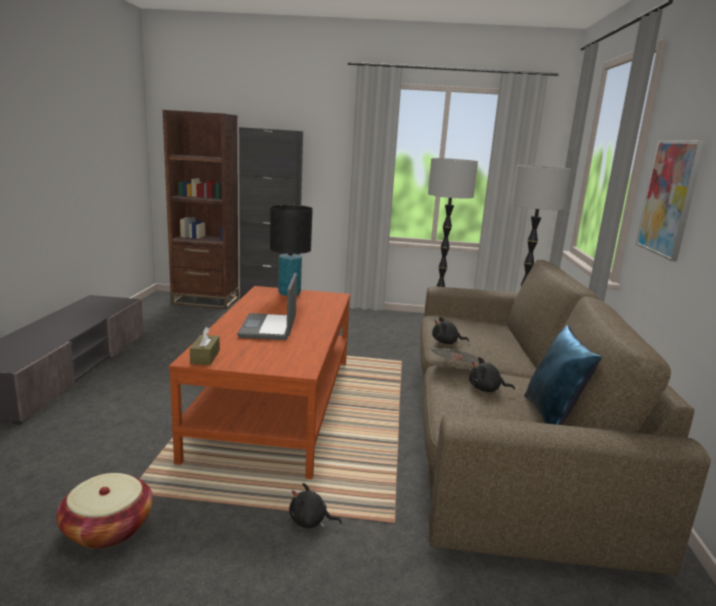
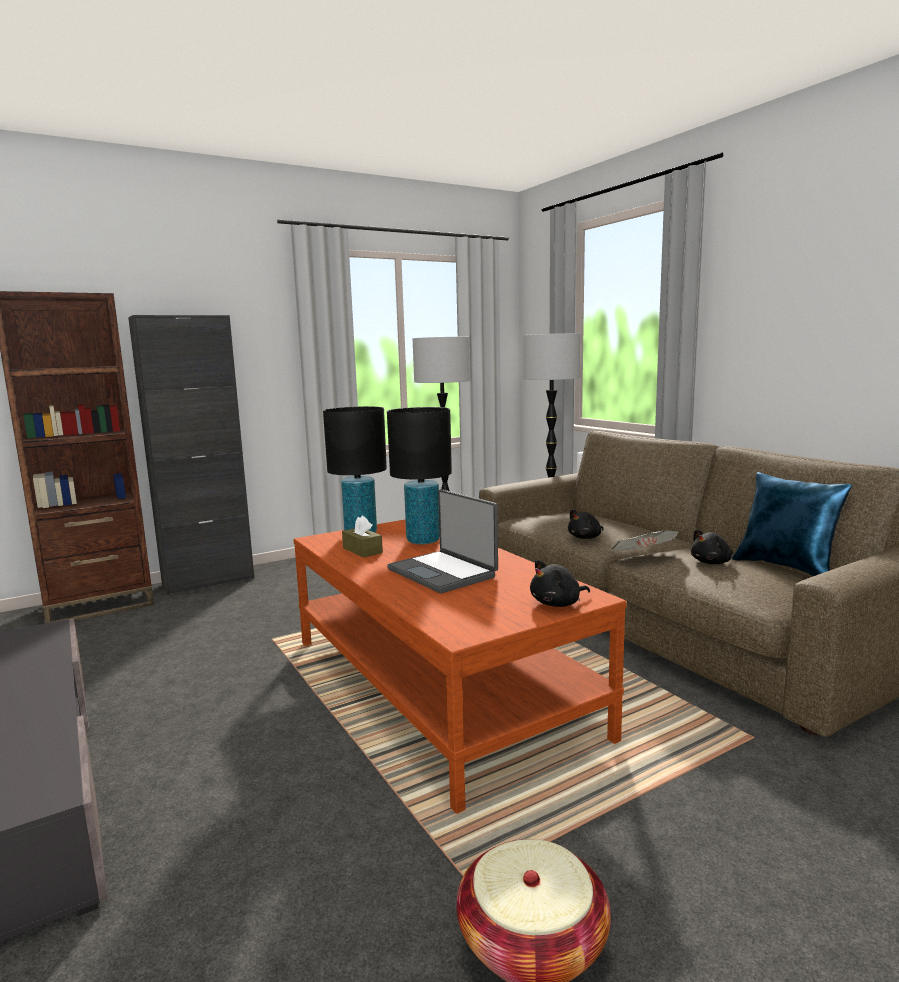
camera: 35 degrees left, 5 degrees down
brown tissue box [190,327,220,365] -> brown tissue box moved to [342,516,383,558]
black plush toy [289,483,342,528] -> black plush toy moved to [530,560,590,607]
picture [636,140,705,262] -> none
none -> black table lamp [387,407,452,544]

